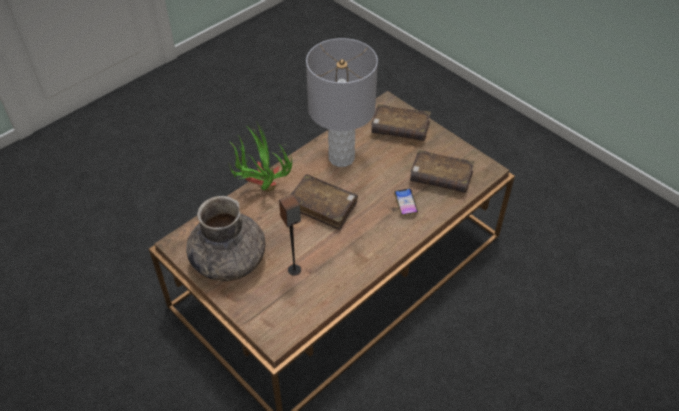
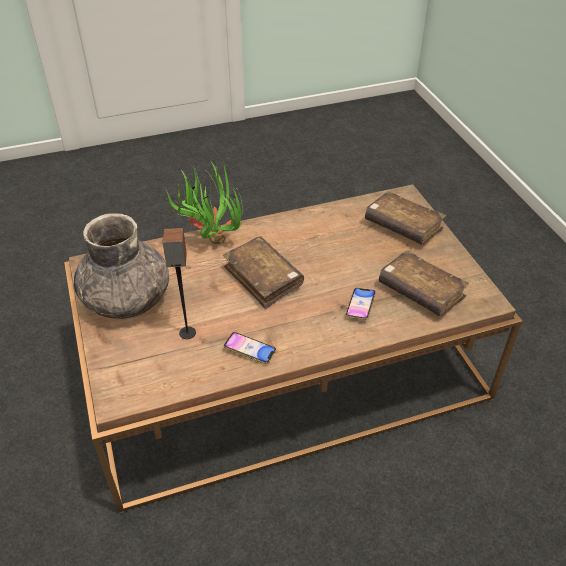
camera: 25 degrees right, 5 degrees down
grey table lamp [306,38,378,167] -> none
none -> phone [224,332,276,364]

